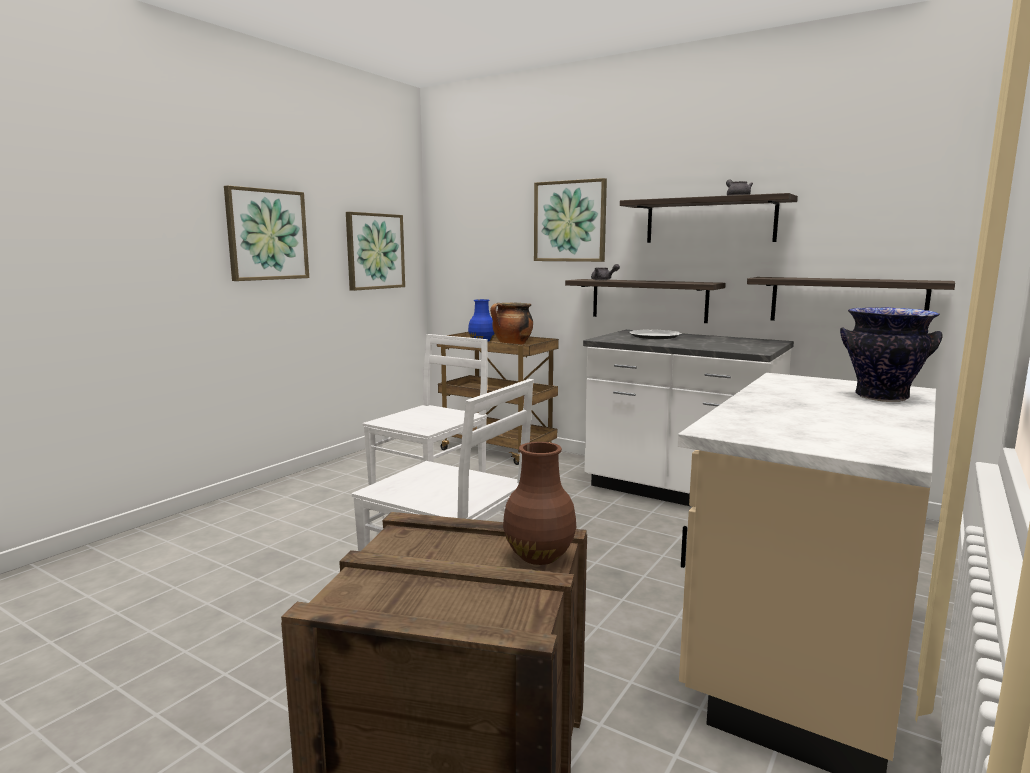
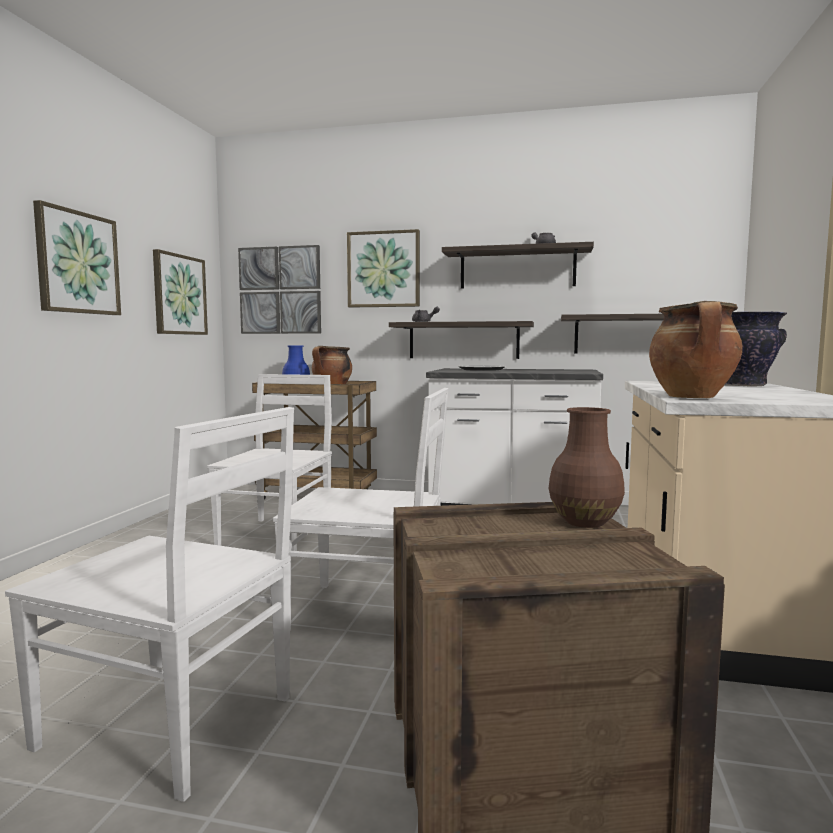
camera: 20 degrees left, 5 degrees down
none -> white chair [5,407,294,802]
none -> picture [238,245,321,334]
none -> cooking pot [649,301,743,398]

